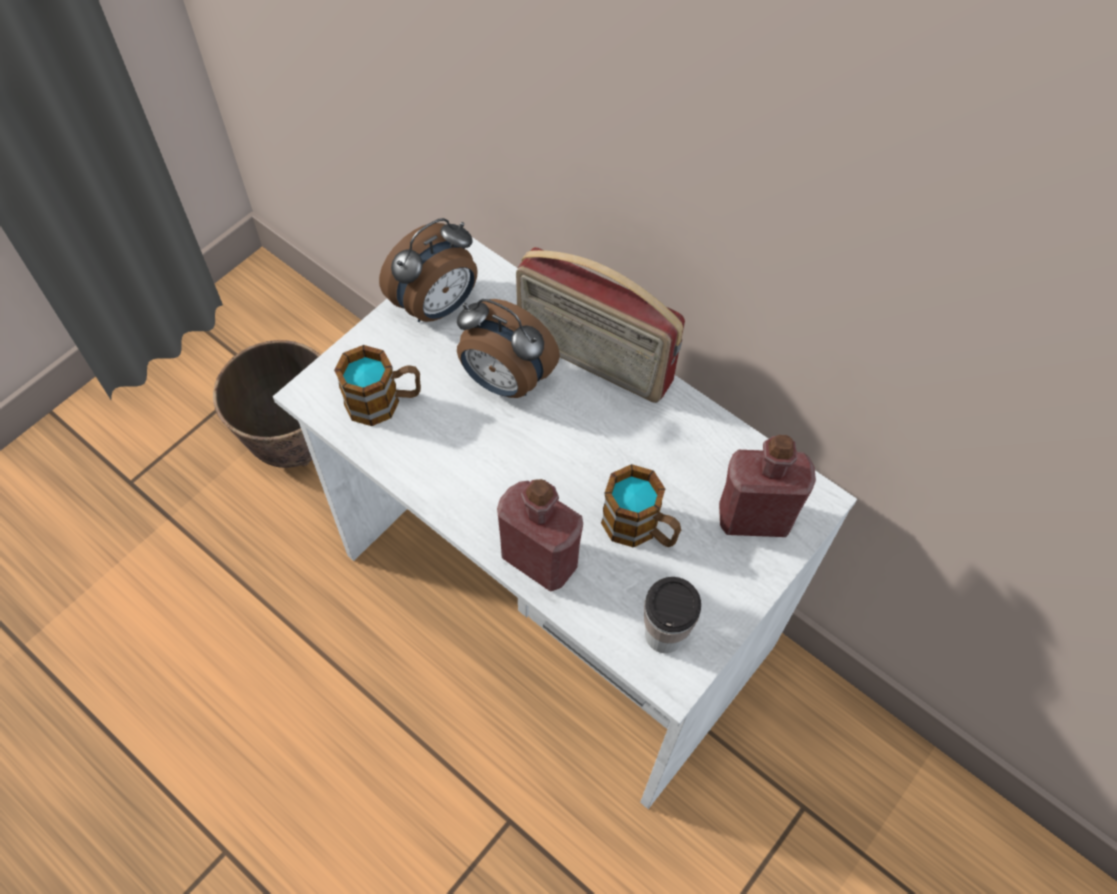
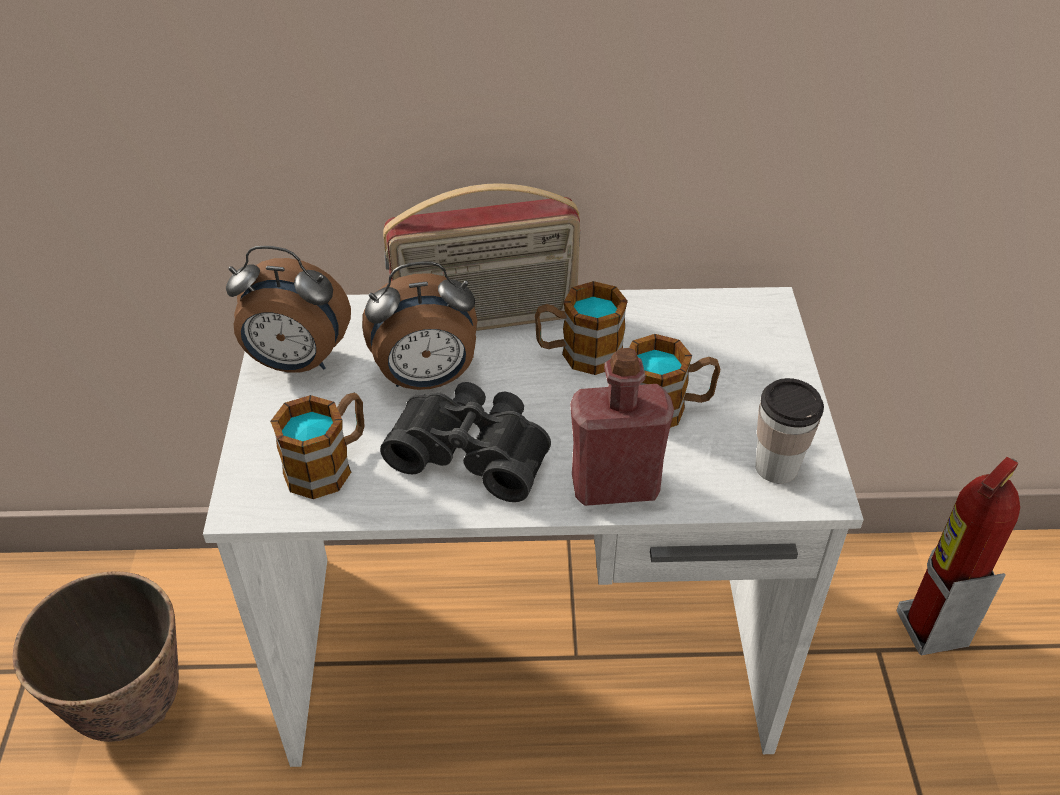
camera: 40 degrees left, 15 degrees down
alarm clock [379,218,478,322] -> alarm clock turned 90 degrees clockwise [226,246,351,373]
red bottle [719,435,816,537] -> none
none -> black binoculars [380,382,551,502]
none -> mug [534,281,628,375]
none -> fire extinguisher [897,457,1020,655]

